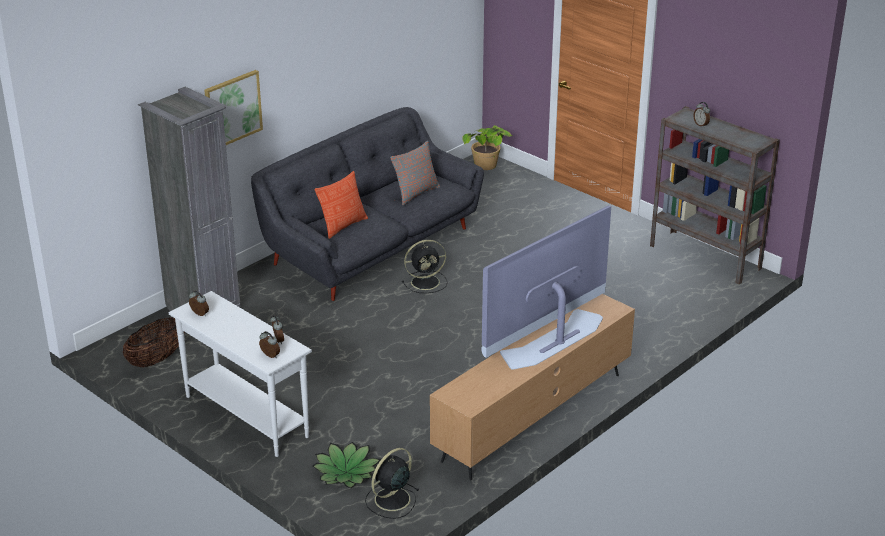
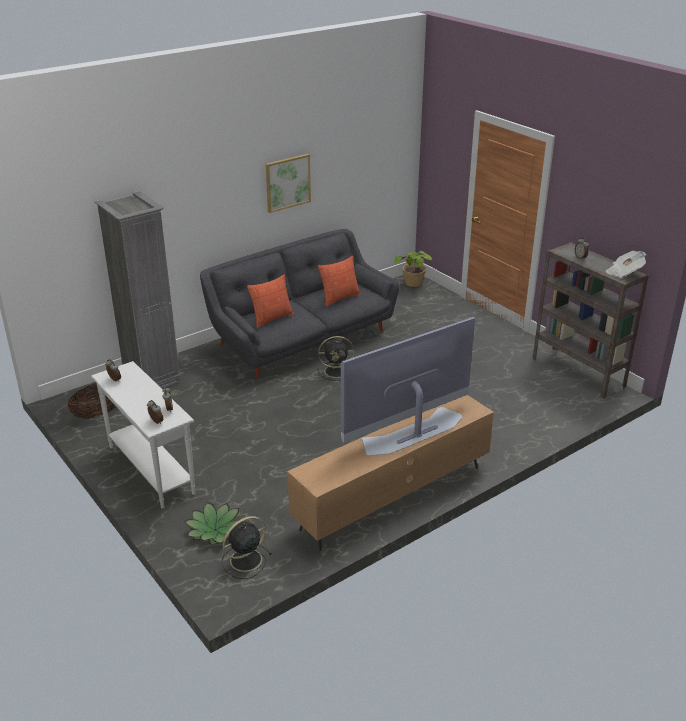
camera: 10 degrees right, 0 degrees up
picture [204,70,263,145] -> picture moved to [266,154,311,213]
grey pillow [390,141,440,205] -> orange pillow [318,256,361,307]
none -> newspaper [606,251,646,278]

